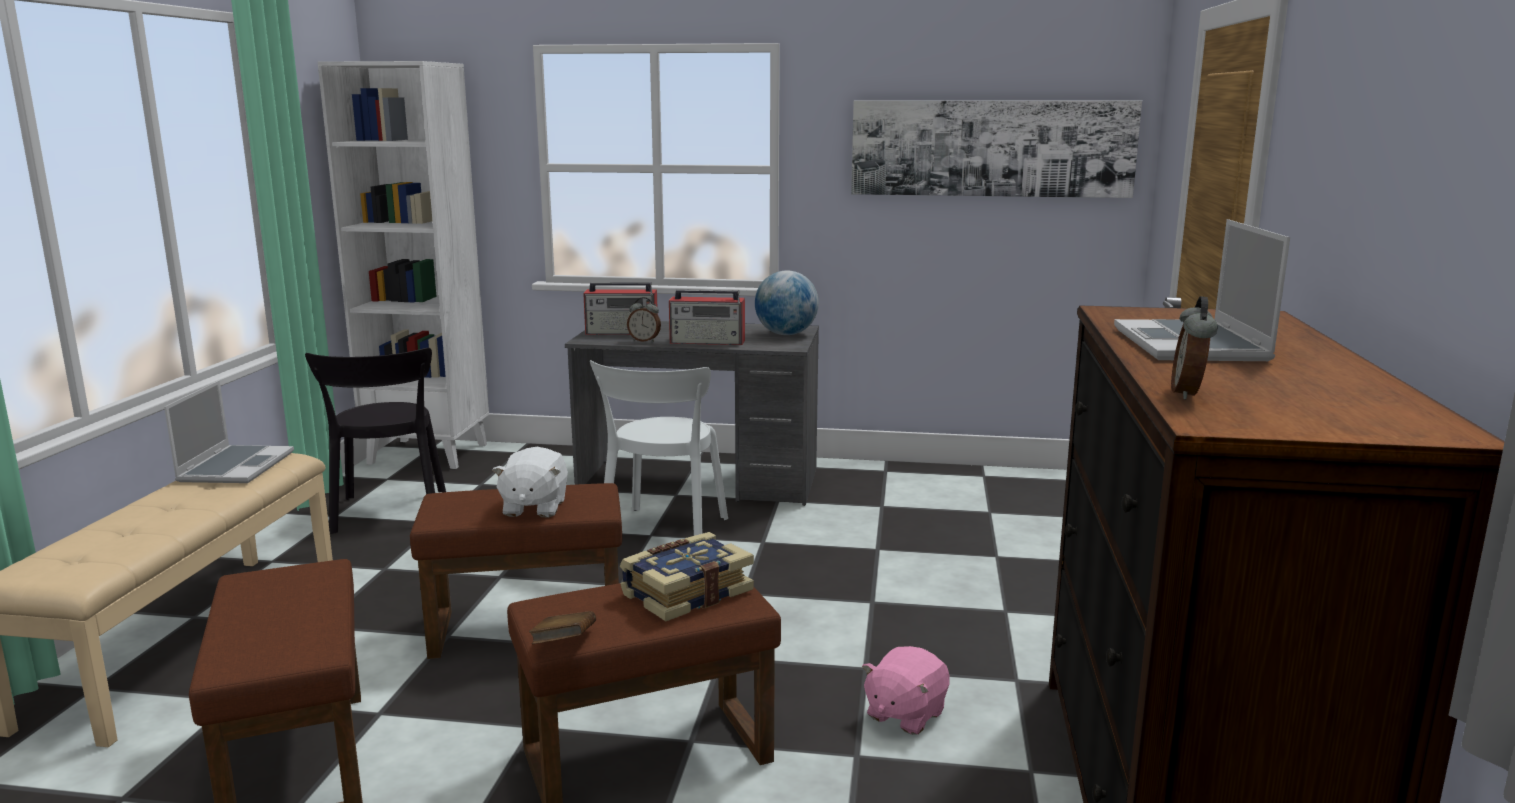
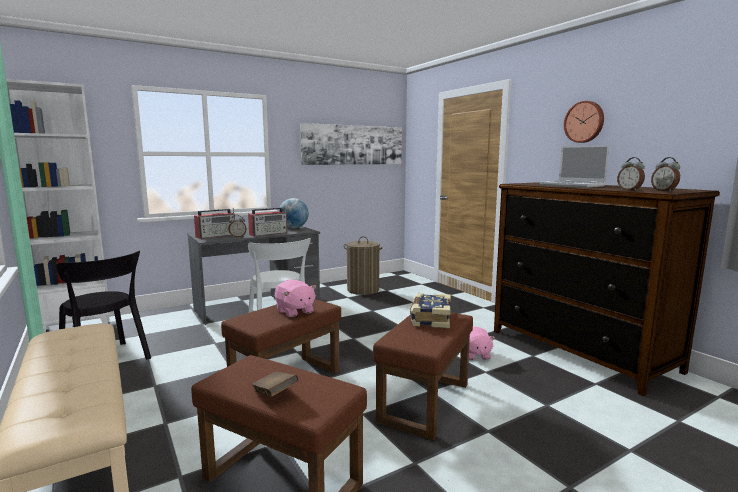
camera: 40 degrees left, 5 degrees down
laptop [164,380,294,483] -> none
white plush toy [492,447,568,517] -> pink plush toy [275,280,316,317]
brown book [529,611,596,644] -> brown book moved to [252,371,298,397]
none -> laundry basket [344,236,382,295]
none -> wall clock [564,101,604,143]
none -> alarm clock [651,157,680,192]

